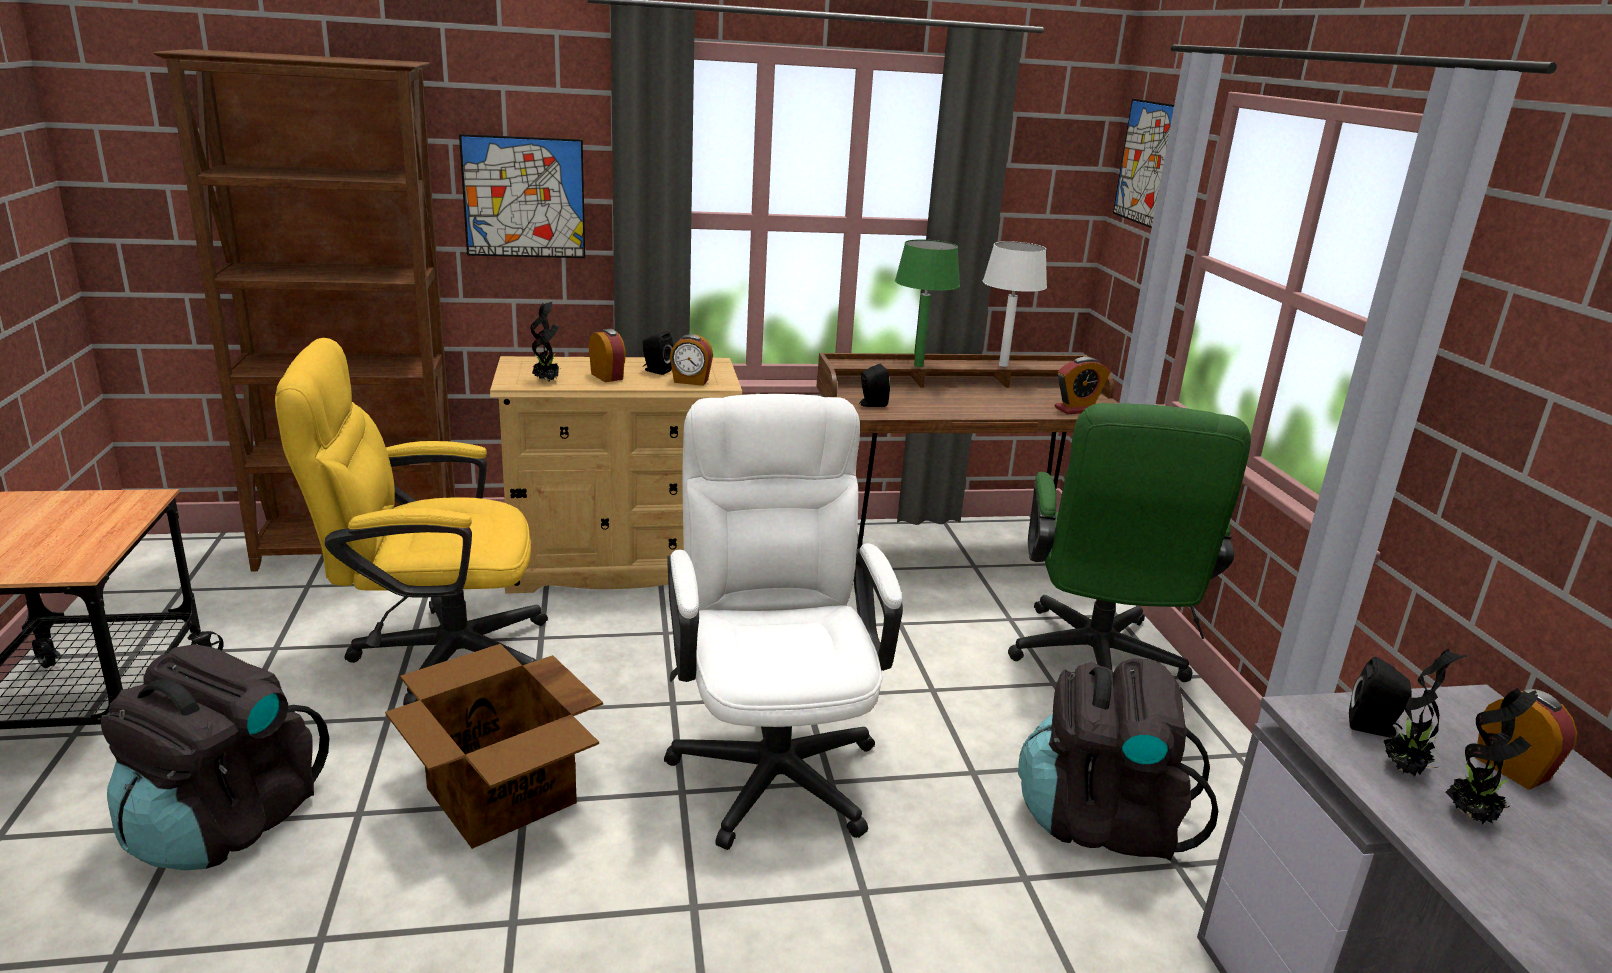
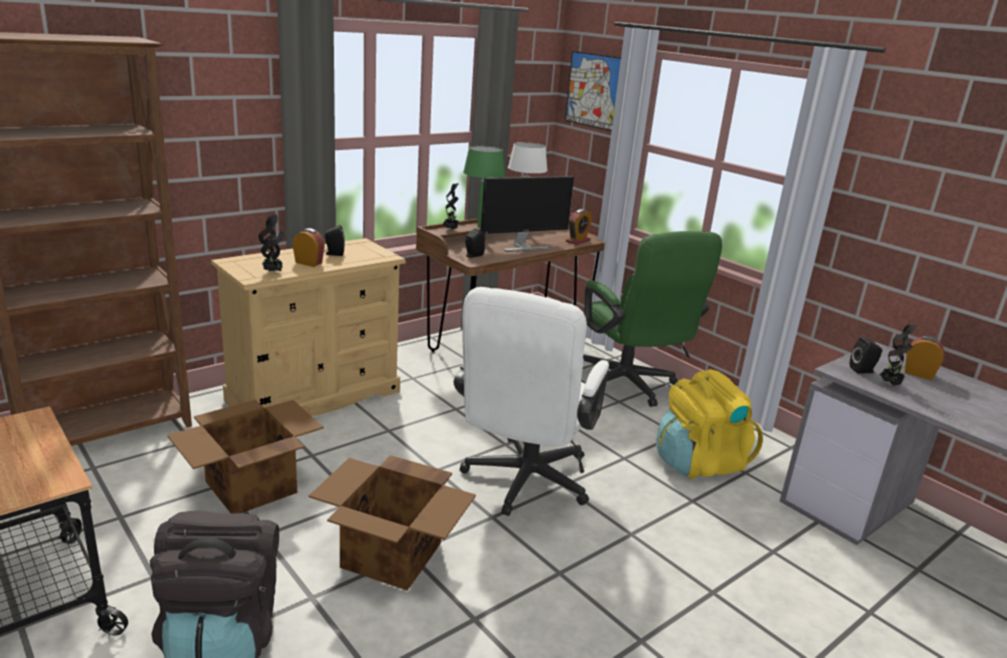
camera: 30 degrees left, 0 degrees up
yellow office chair [275,338,548,706] -> cardboard box [167,400,324,513]
picture [459,134,585,258] -> none
white office chair [664,394,903,850] -> white office chair turned 120 degrees counterclockwise [454,287,609,516]
alarm clock [670,334,713,386] -> none
black backpack [1018,658,1218,861] -> yellow backpack [656,369,763,478]
potted plant [1446,688,1538,825] -> potted plant moved to [443,183,460,230]
none -> monitor [481,176,574,252]

